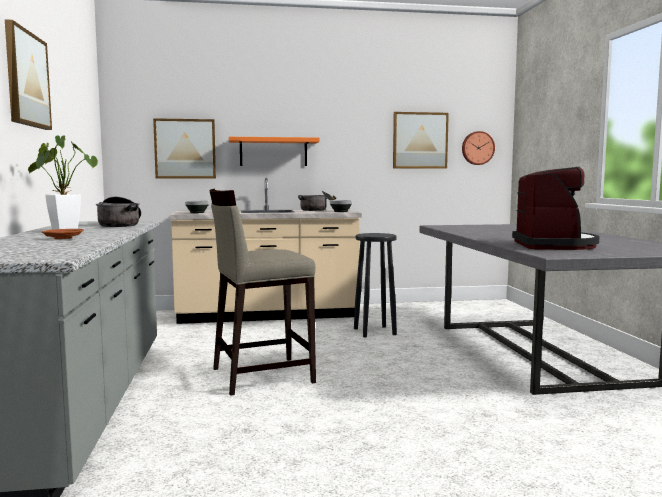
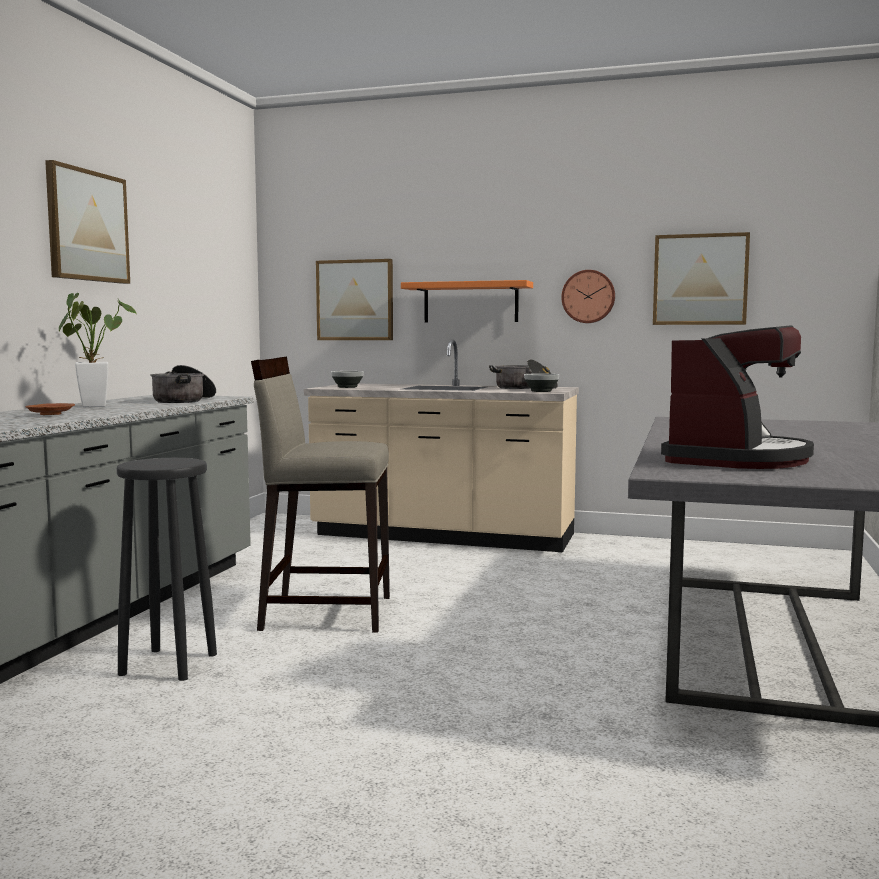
camera: 25 degrees right, 0 degrees up
black stool [354,233,397,337] -> black stool moved to [117,458,217,681]
wall clock [462,131,495,165] -> wall clock moved to [561,270,615,323]

